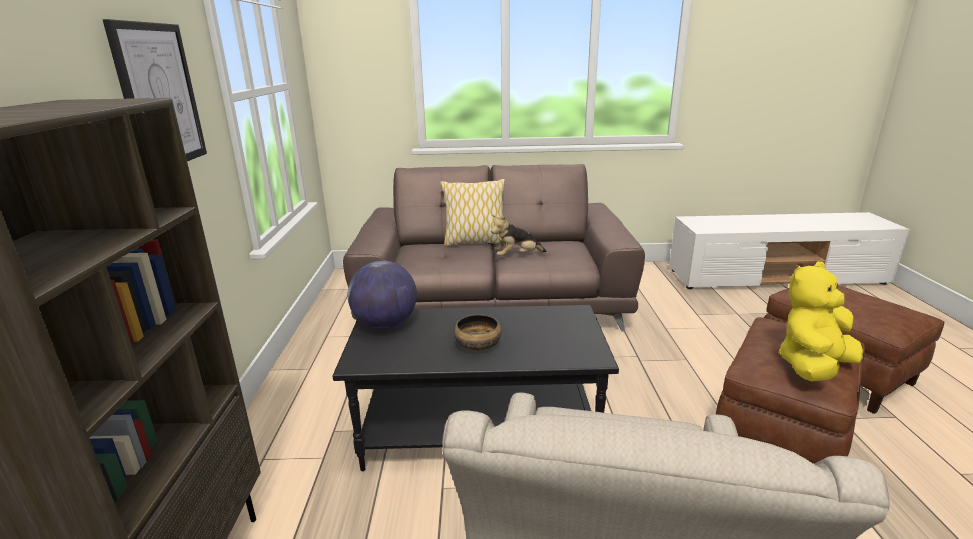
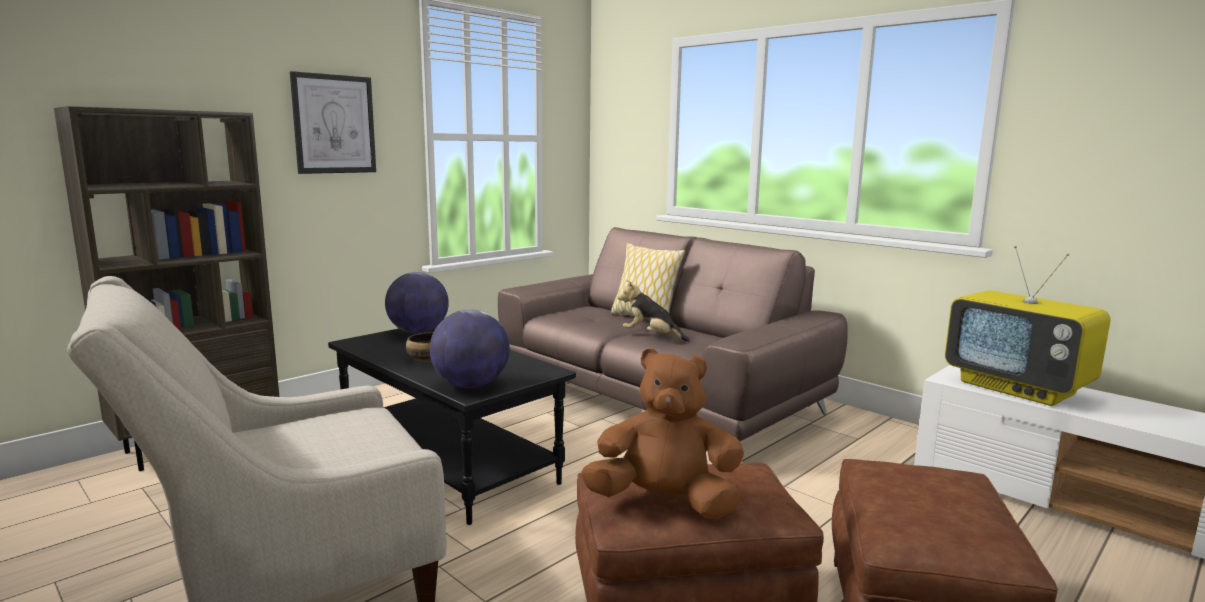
camera: 45 degrees right, 10 degrees down
yellow plush toy [778,261,863,381] -> brown plush toy [581,348,744,519]
none -> globe [430,309,510,388]
none -> television [945,246,1111,406]

